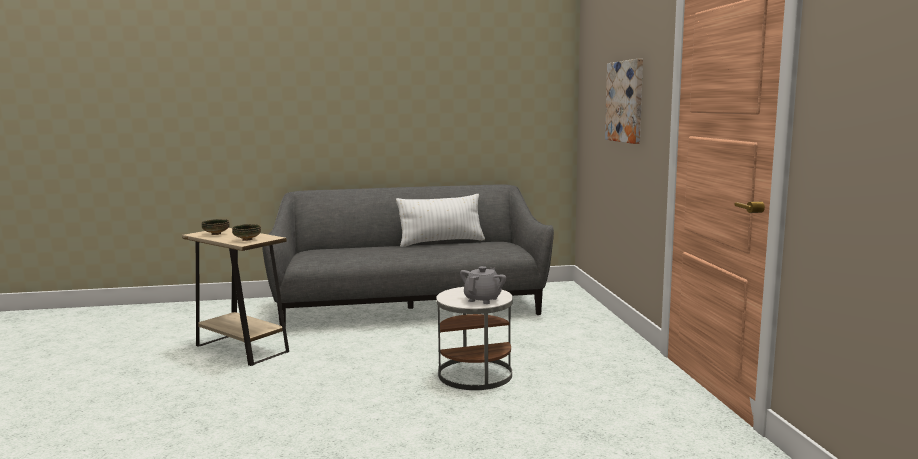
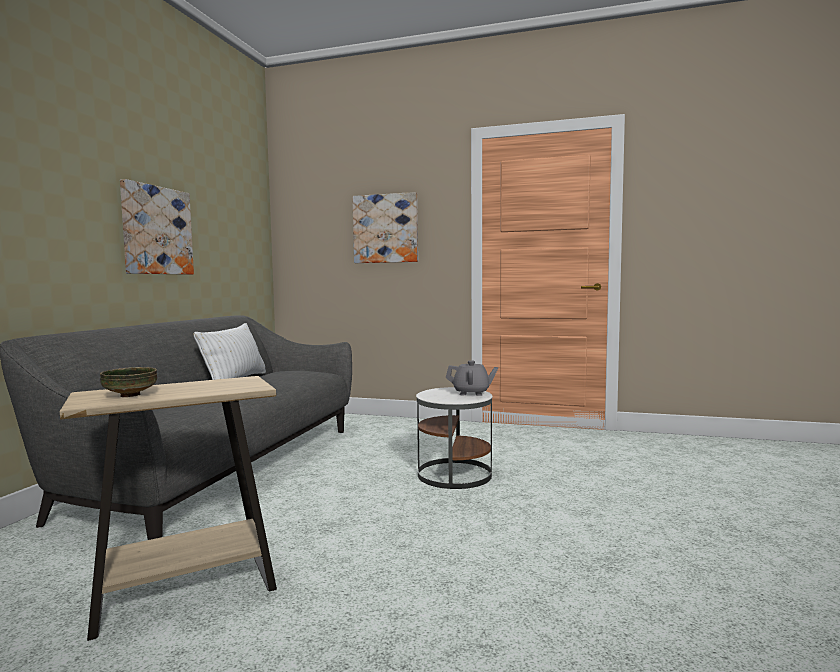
camera: 65 degrees left, 5 degrees down
bowl [232,224,261,241] -> none
grey teapot [460,266,506,304] -> grey teapot turned 135 degrees clockwise [446,360,498,396]
none -> picture [120,179,194,275]

